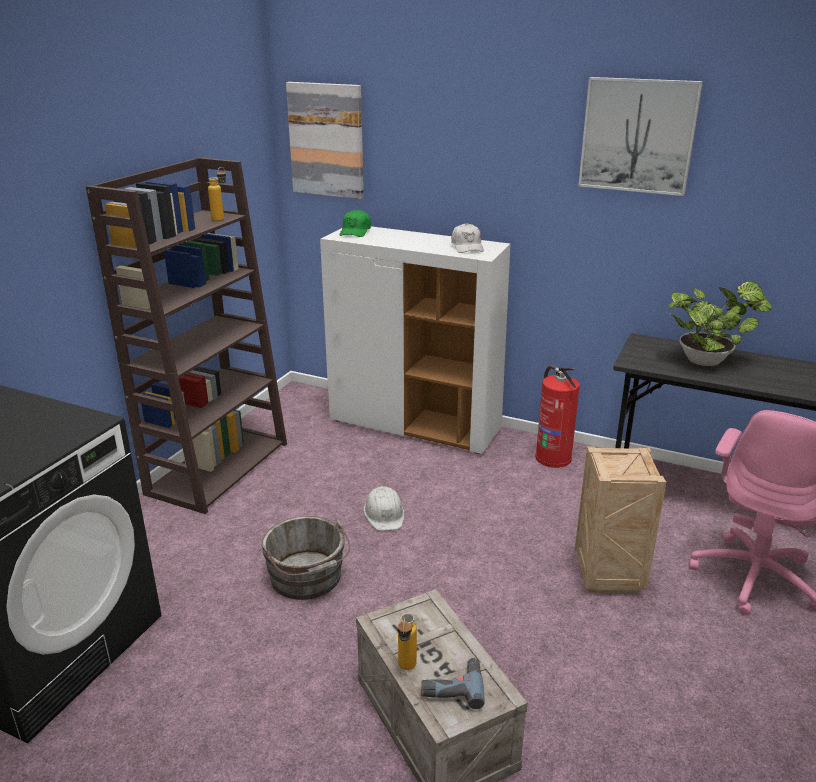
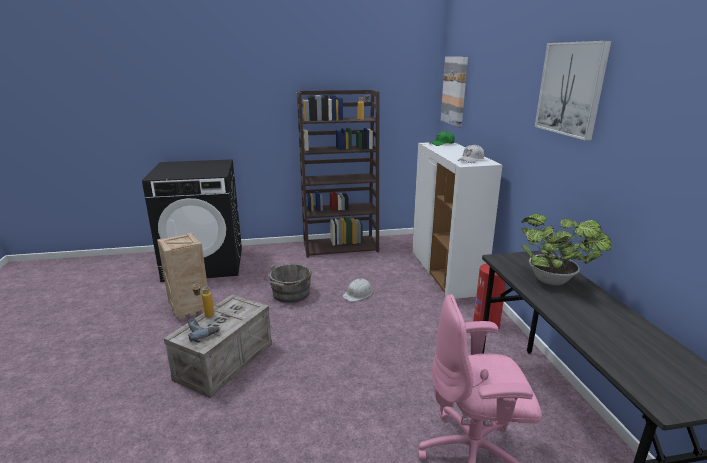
camera: 55 degrees right, 5 degrees down
crate [575,446,666,594] -> crate moved to [157,232,208,320]

